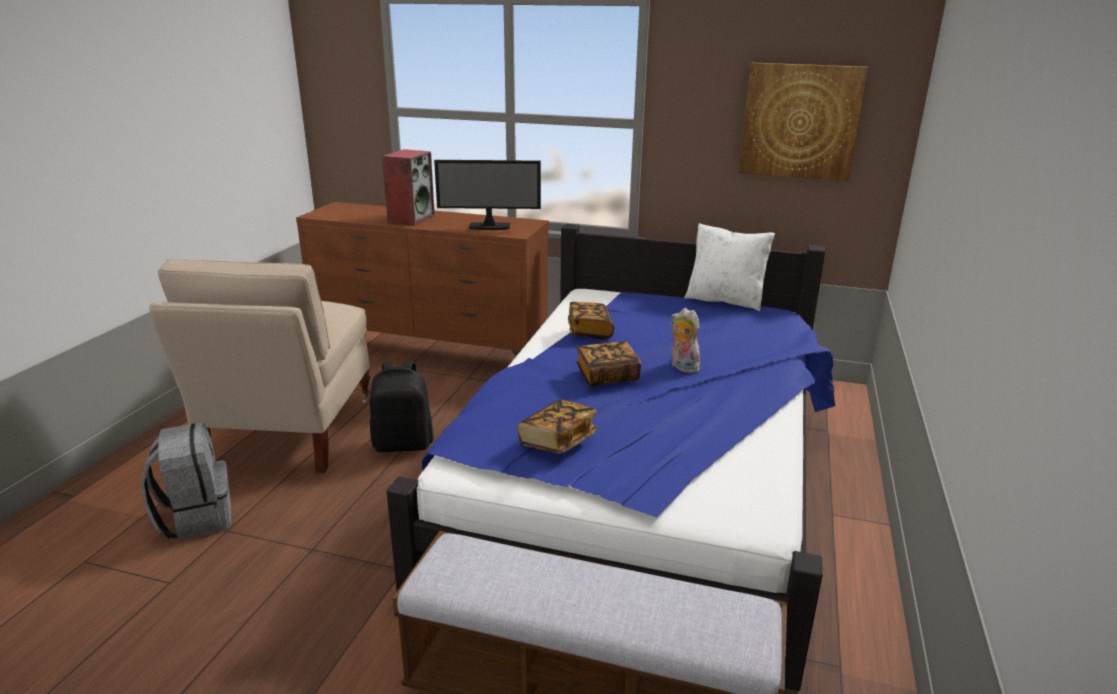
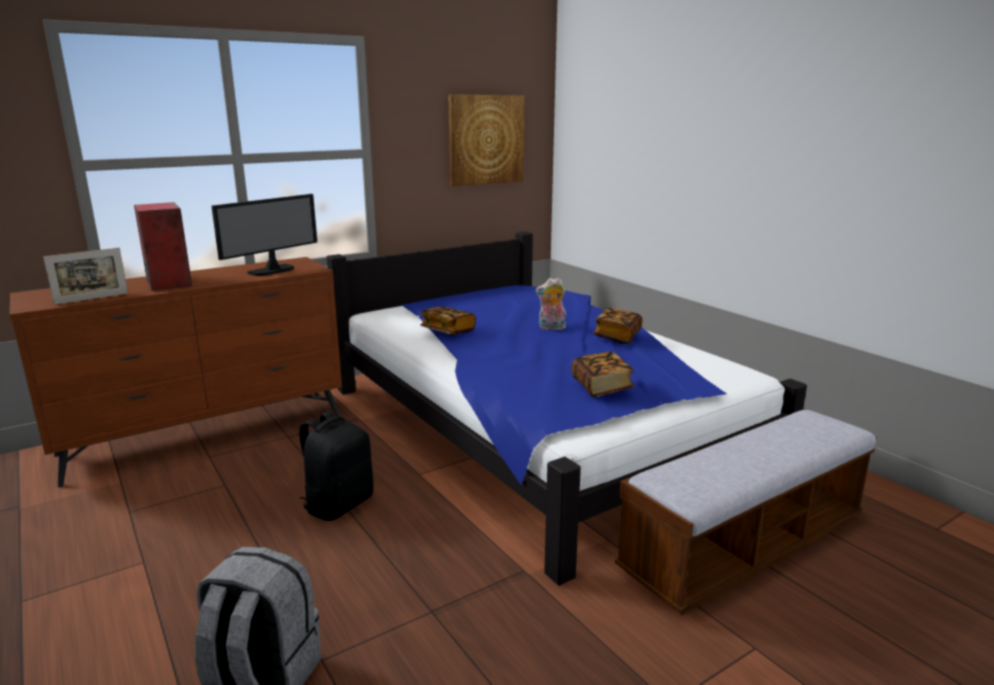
camera: 50 degrees left, 5 degrees down
beige chair [149,259,370,473] -> none
book [576,341,641,386] -> book moved to [594,308,642,344]
white pillow [684,223,775,311] -> none
none -> picture frame [43,248,128,305]

